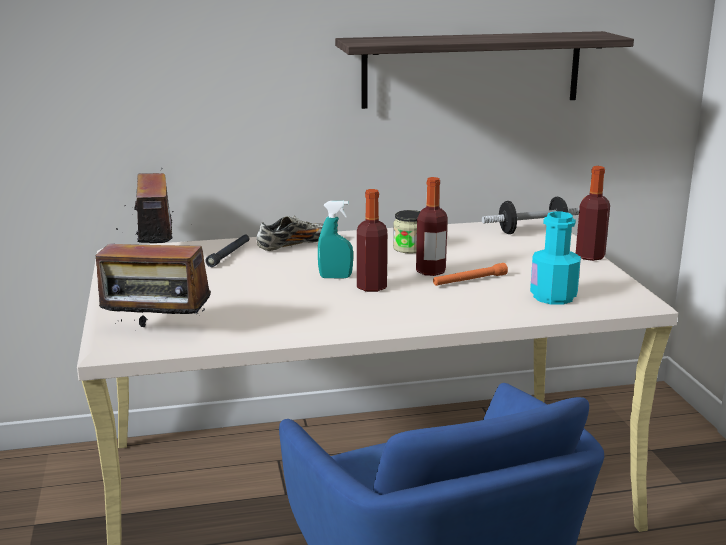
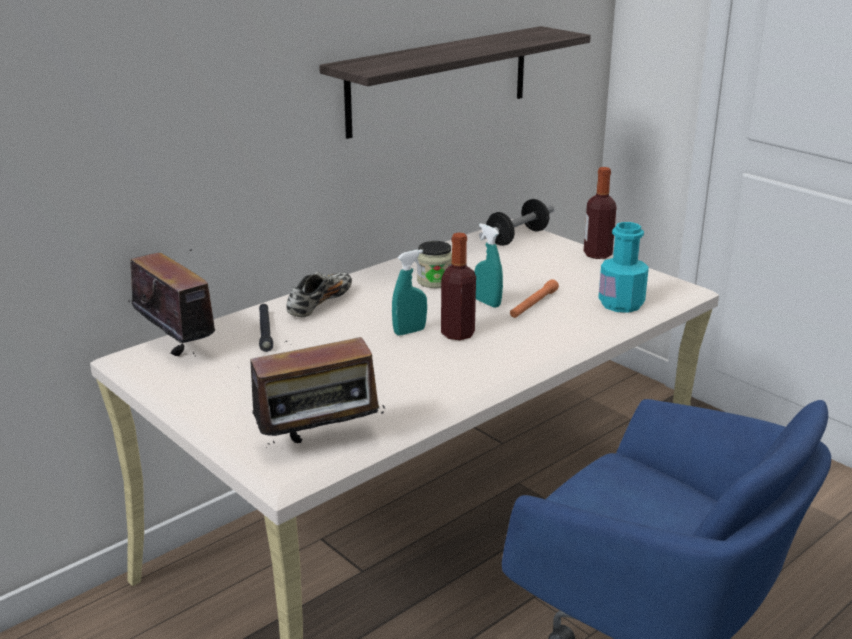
camera: 30 degrees left, 5 degrees up
bottle [416,177,448,276] -> turquoise spray bottle [474,223,503,308]

